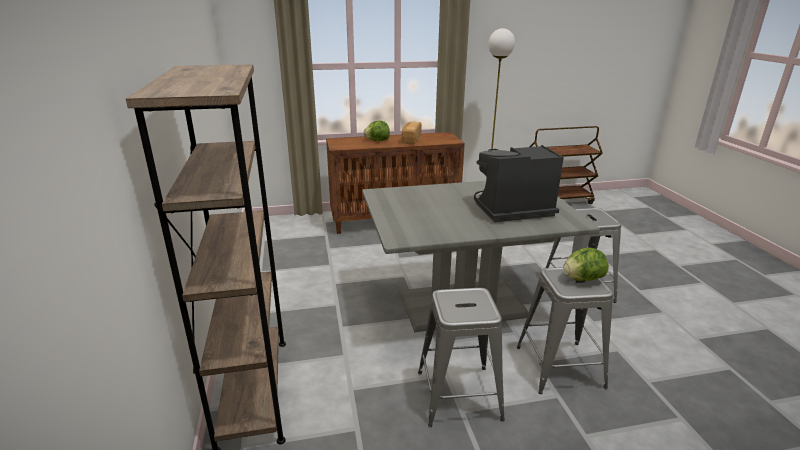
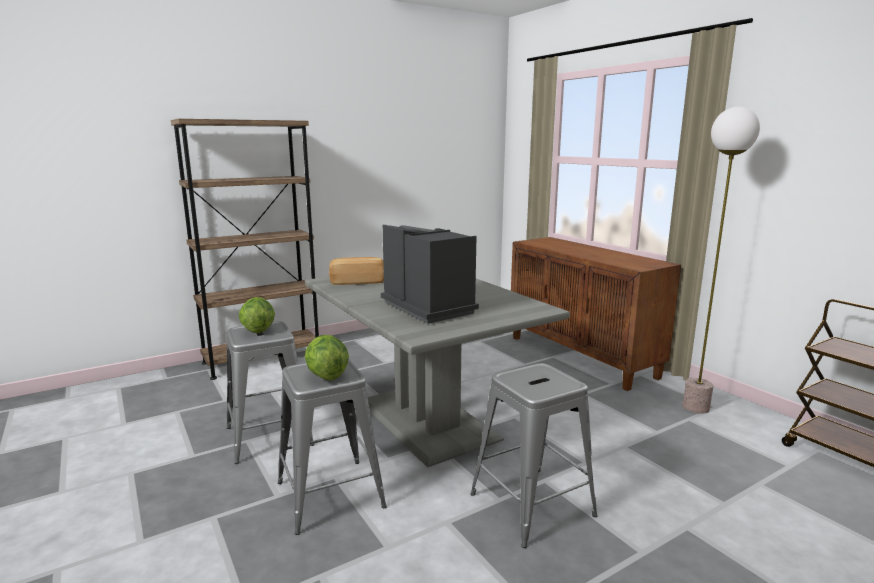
camera: 70 degrees right, 10 degrees down
lettuce [364,121,390,141] -> lettuce moved to [239,297,275,333]
bread [402,122,422,144] -> bread moved to [329,257,384,285]

